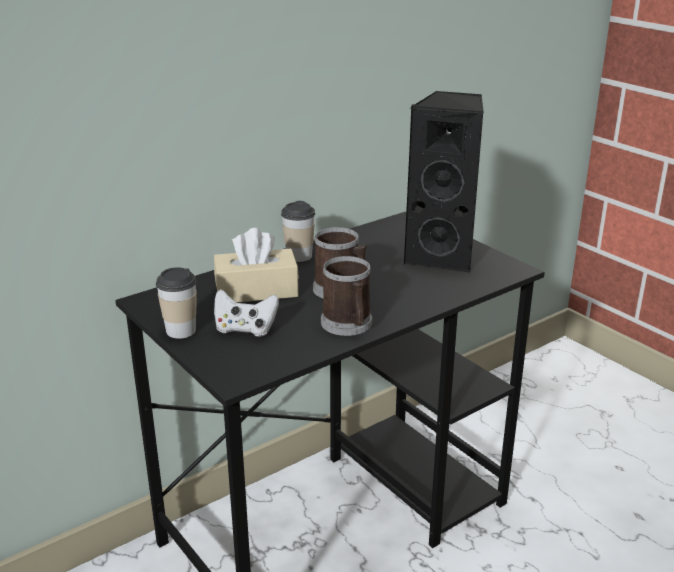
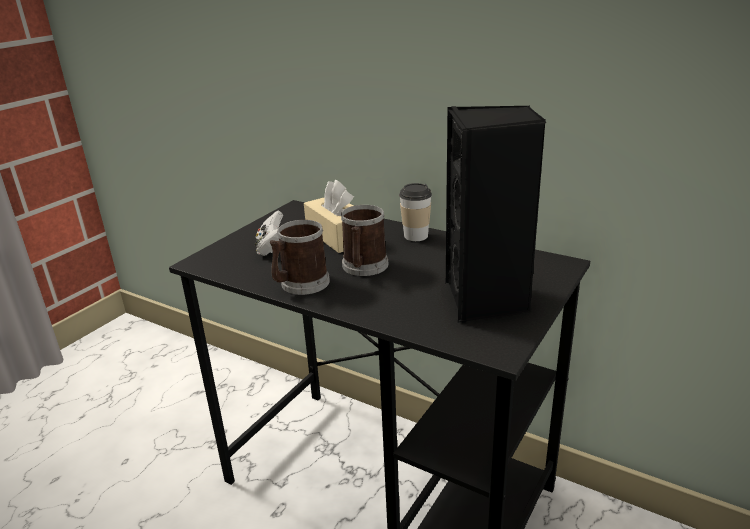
camera: 70 degrees right, 0 degrees up
cup [156,267,197,339] -> none

